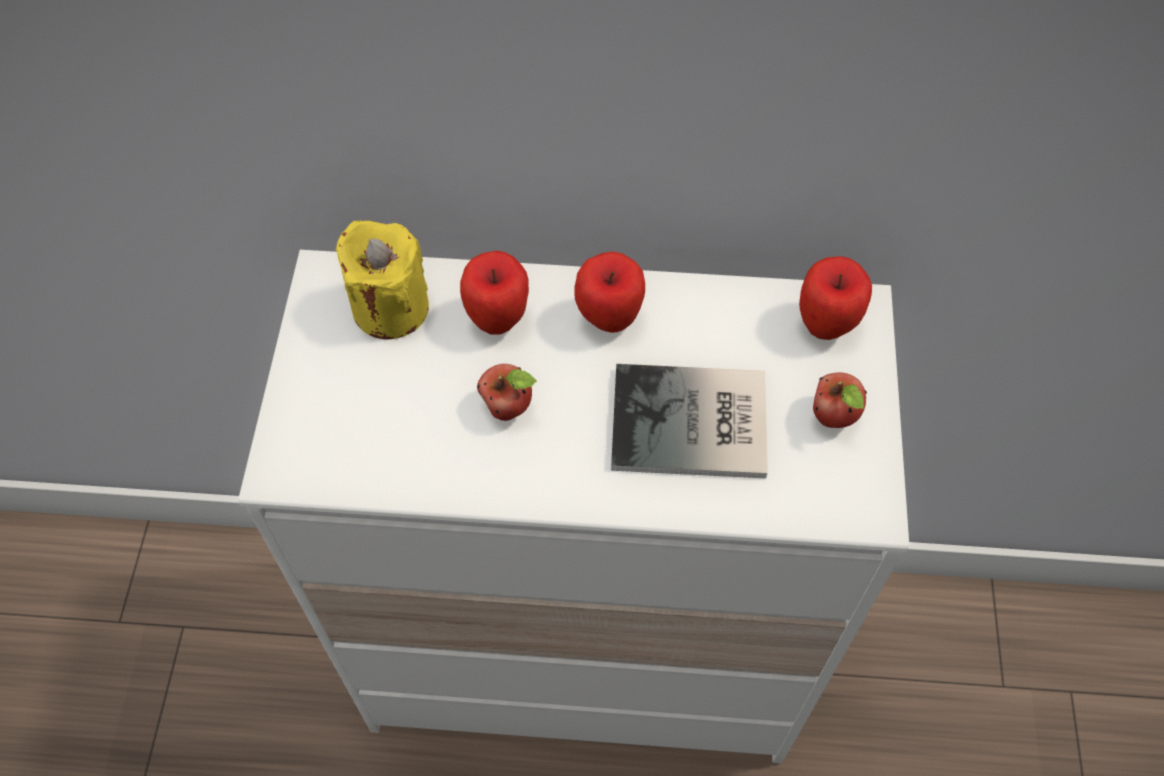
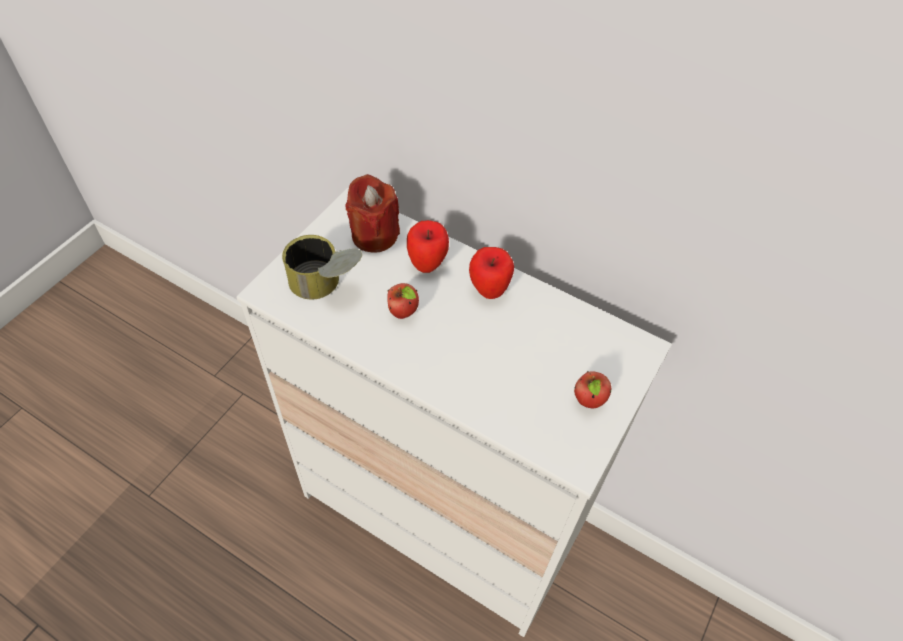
camera: 25 degrees right, 5 degrees down
yellow candle [336,220,429,340] -> red candle [346,174,400,252]
book [611,364,768,479] -> none
apple [799,256,872,340] -> none
none -> can [282,235,362,300]

